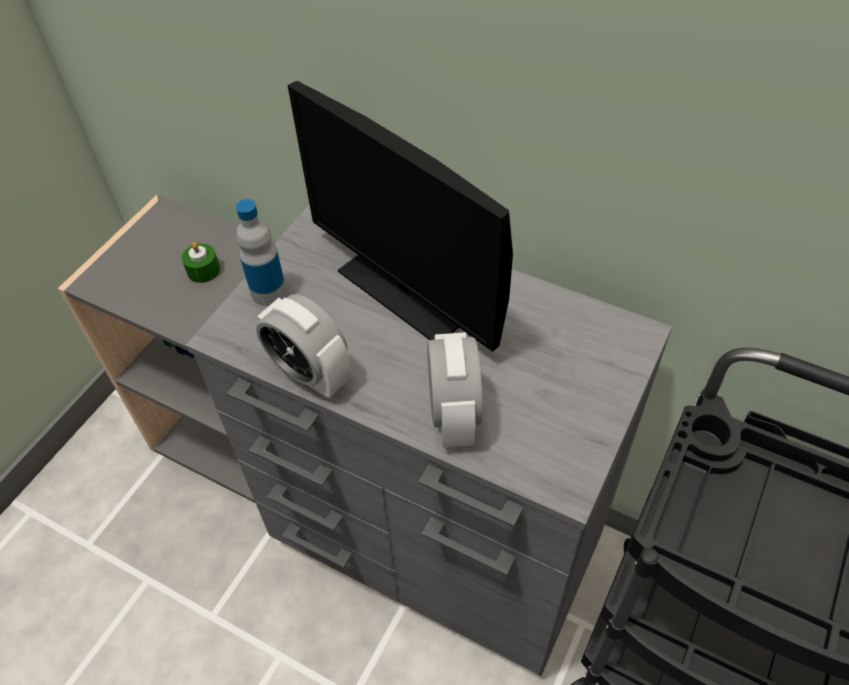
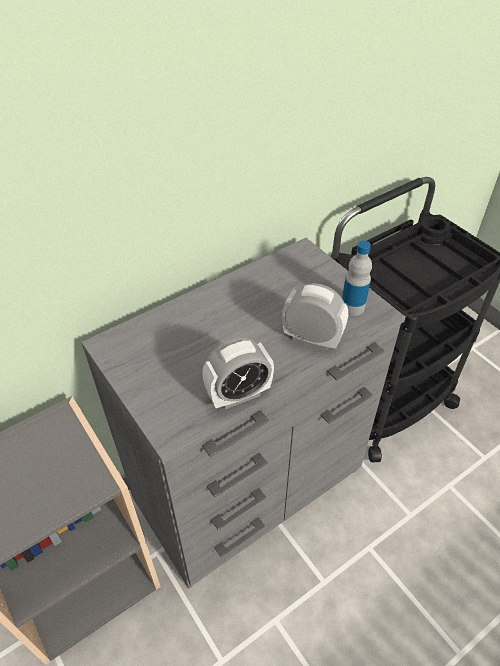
camera: 65 degrees left, 5 degrees down
green candle [182,242,220,283] -> none
bottle [236,199,287,306] -> bottle moved to [342,240,372,316]
monitor [288,81,513,352] -> none

